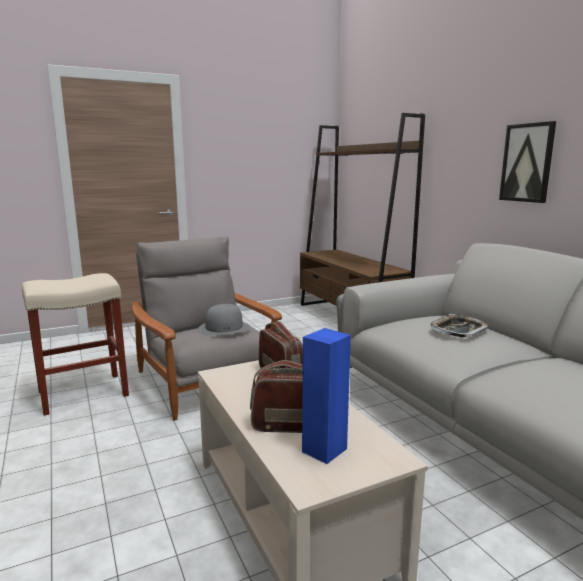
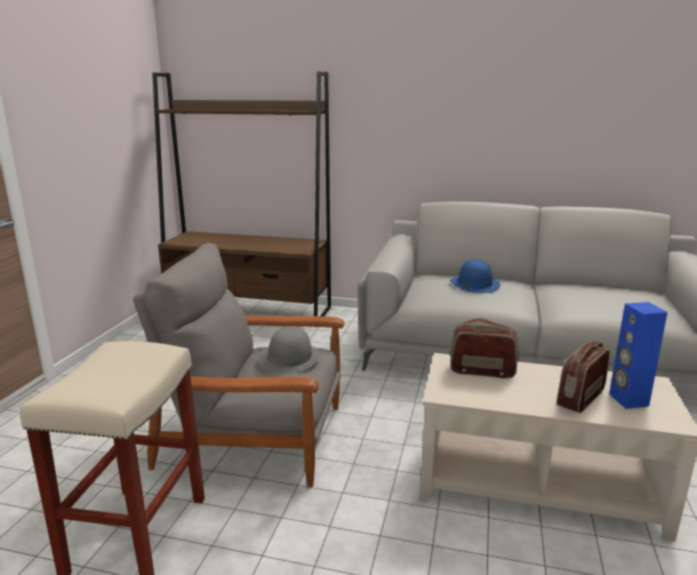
camera: 50 degrees left, 5 degrees up
tray [430,314,489,337] -> blue hat [450,259,500,293]
picture [499,121,556,203] -> none

